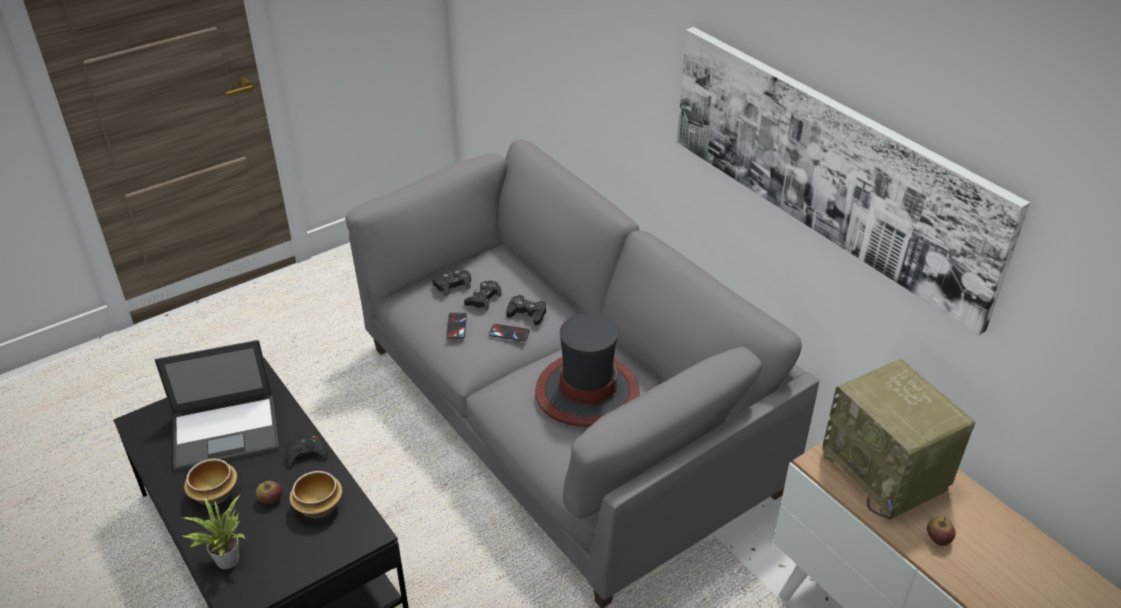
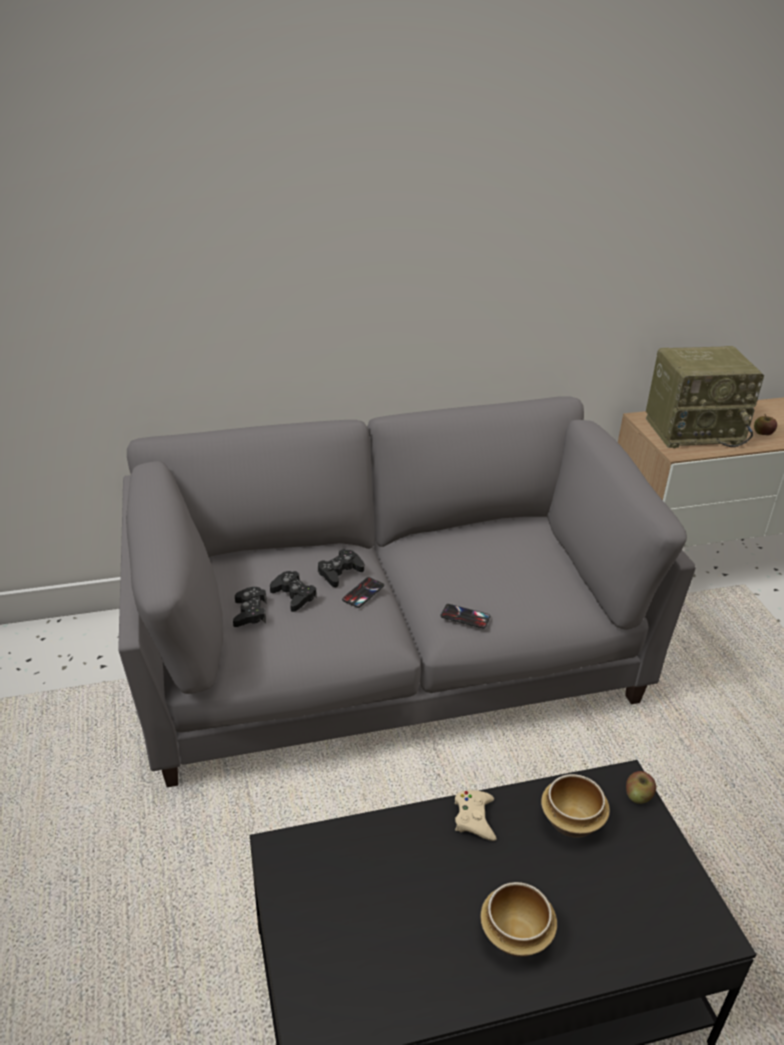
camera: 70 degrees left, 5 degrees down
laptop [155,340,279,472] -> none
potted plant [183,495,245,569] -> none
apple [256,481,282,504] -> apple moved to [626,771,656,804]
black game controller [286,434,328,469] -> beige game controller [455,790,497,841]
phone [446,313,467,339] -> phone moved to [440,604,491,628]
hat [535,314,640,427] -> none
picture [677,27,1030,335] -> none

